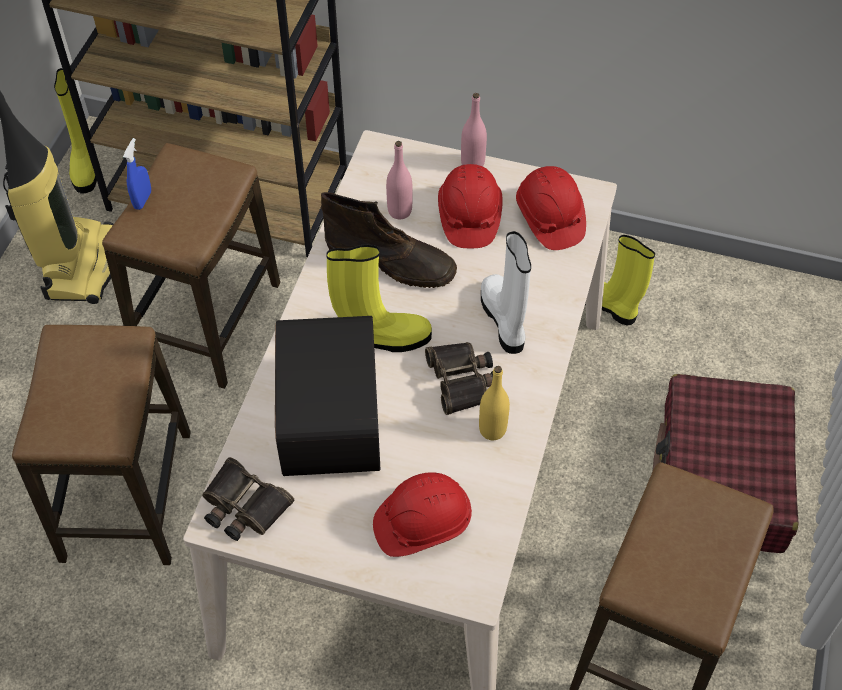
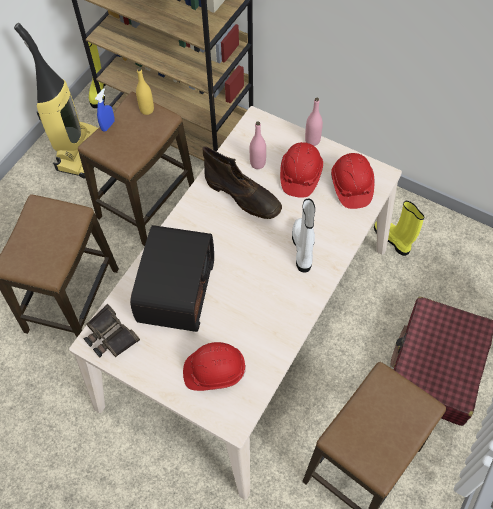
camera: 15 degrees right, 5 degrees up
yellow boot [326,245,432,352] -> none
binoculars [425,342,493,415] -> none
yellow bottle [479,366,510,440] -> yellow bottle moved to [136,68,154,115]

